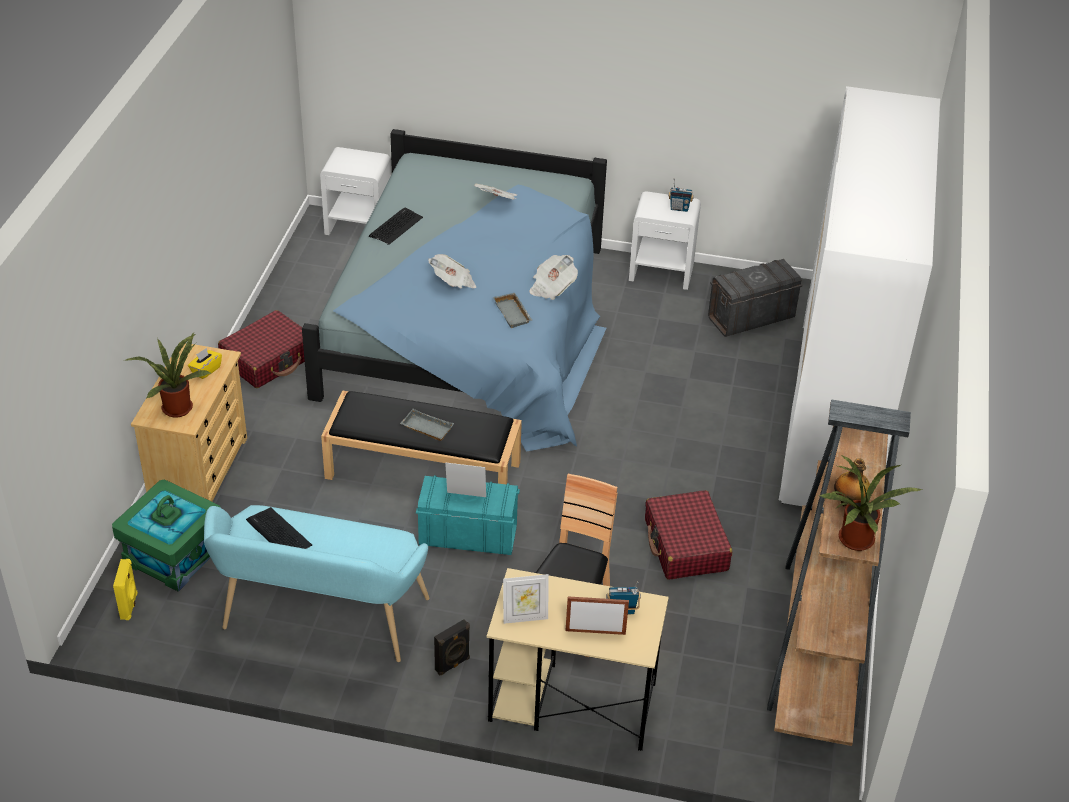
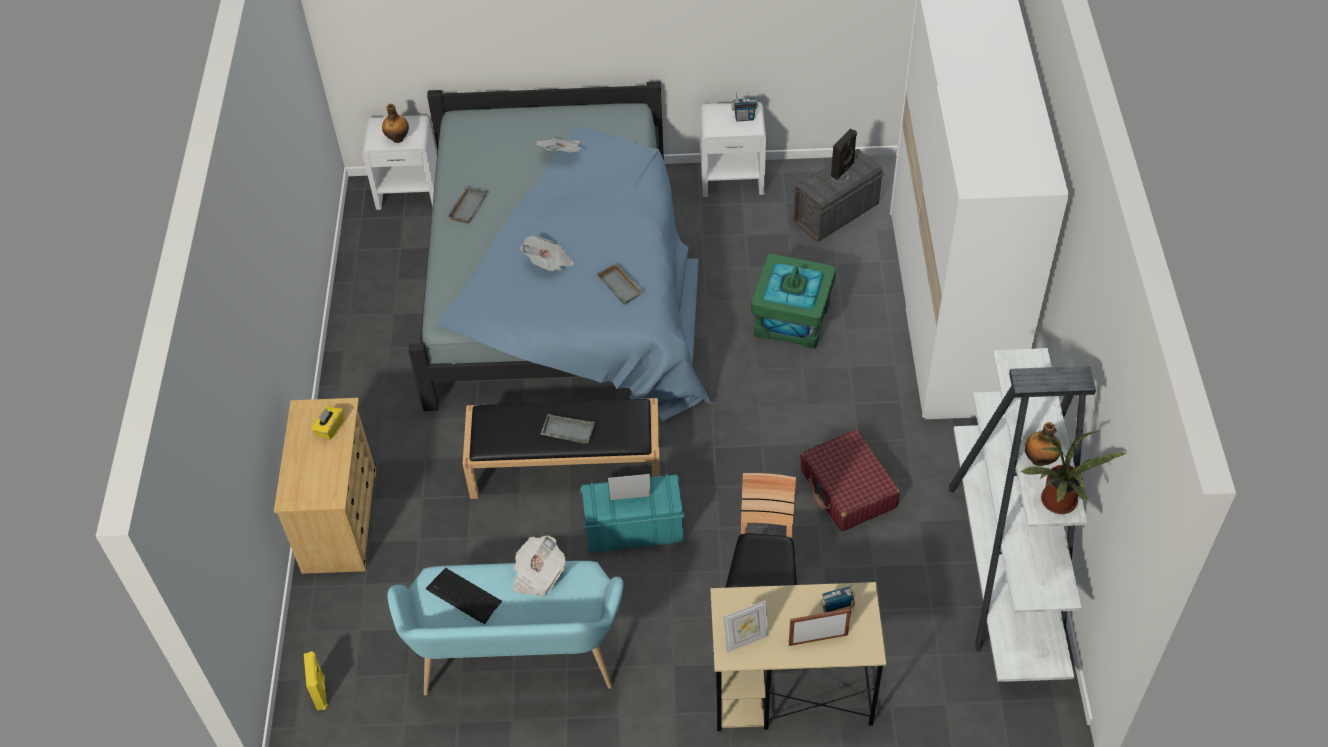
camera: 10 degrees left, 10 degrees up
green storage box [112,479,221,592] -> green storage box moved to [751,254,836,349]
potted plant [124,333,212,418] -> none
red suitcase [218,310,305,388] -> none
keyboard [369,208,423,245] -> grey tray [447,186,487,224]
black speaker [434,619,470,675] -> black speaker moved to [831,129,857,180]
newspaper [529,255,578,300] -> newspaper moved to [513,536,565,597]
brown bookcase [767,399,911,746] -> white bookcase [949,348,1096,682]
none -> bottle [382,104,409,143]

